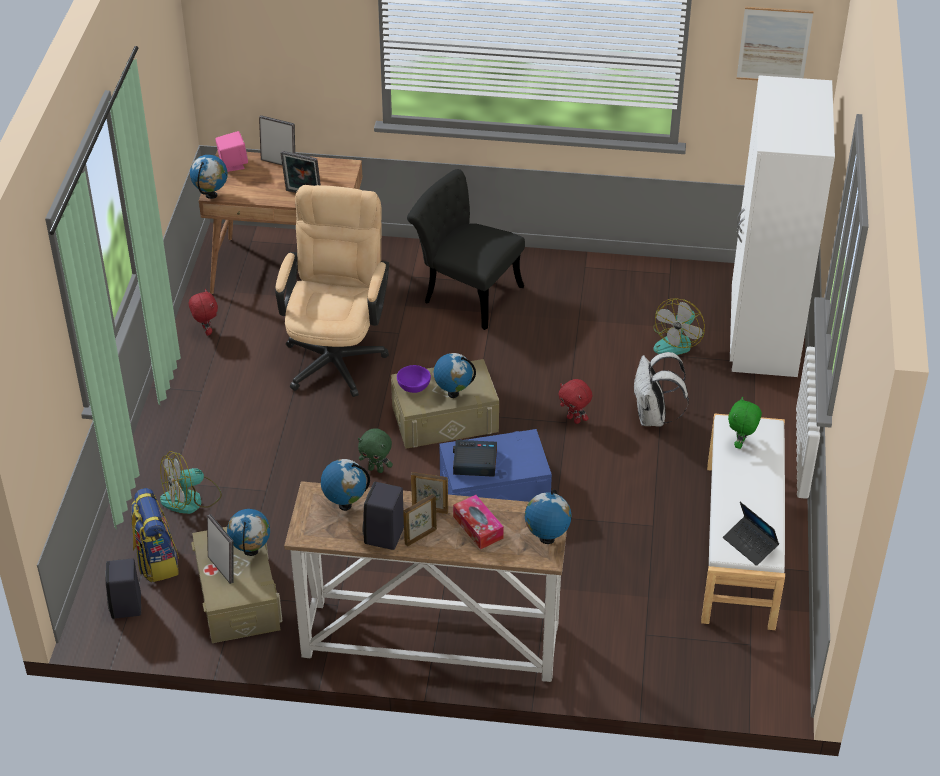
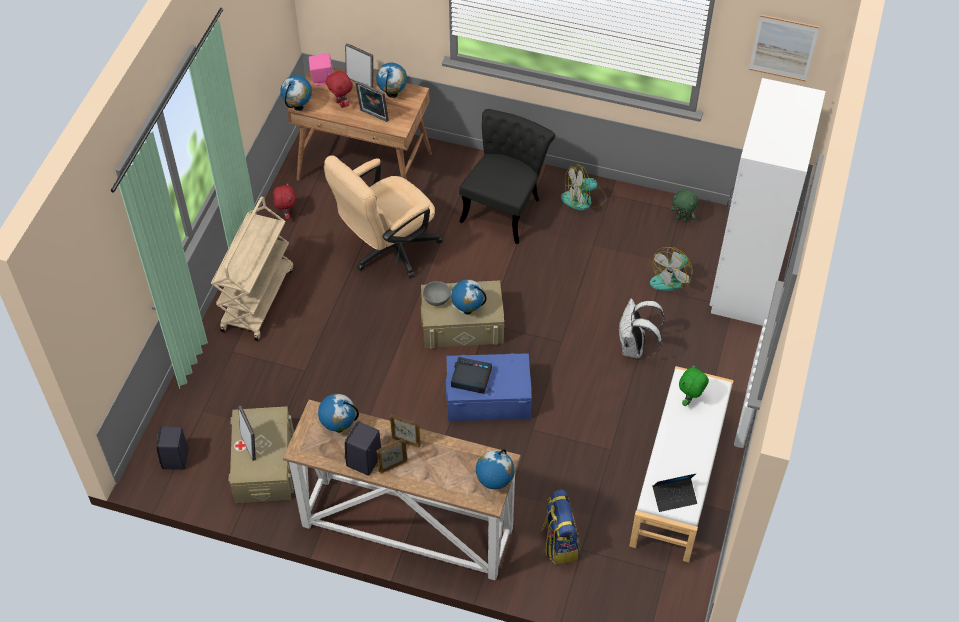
camera: 10 degrees right, 10 degrees up
backpack [131,488,179,583] -> backpack moved to [541,490,580,564]
fan [160,451,222,514] -> fan moved to [561,163,606,210]
globe [227,509,270,556] -> globe moved to [376,63,407,98]
beige office chair [275,185,389,397] -> beige office chair turned 150 degrees counterclockwise [324,155,443,278]
green plush toy [358,428,393,473] -> green plush toy moved to [670,189,698,222]
purple bowl [397,365,431,393] -> grey bowl [423,281,451,306]
black chair [407,169,525,330] -> black chair turned 75 degrees clockwise [459,109,555,244]
tissue box [453,495,504,549] -> none
red plush toy [558,379,592,424] -> red plush toy moved to [326,71,353,108]
laptop [723,502,779,566] -> laptop turned 75 degrees counterclockwise [653,474,697,512]
none -> beige cart [211,196,293,341]

